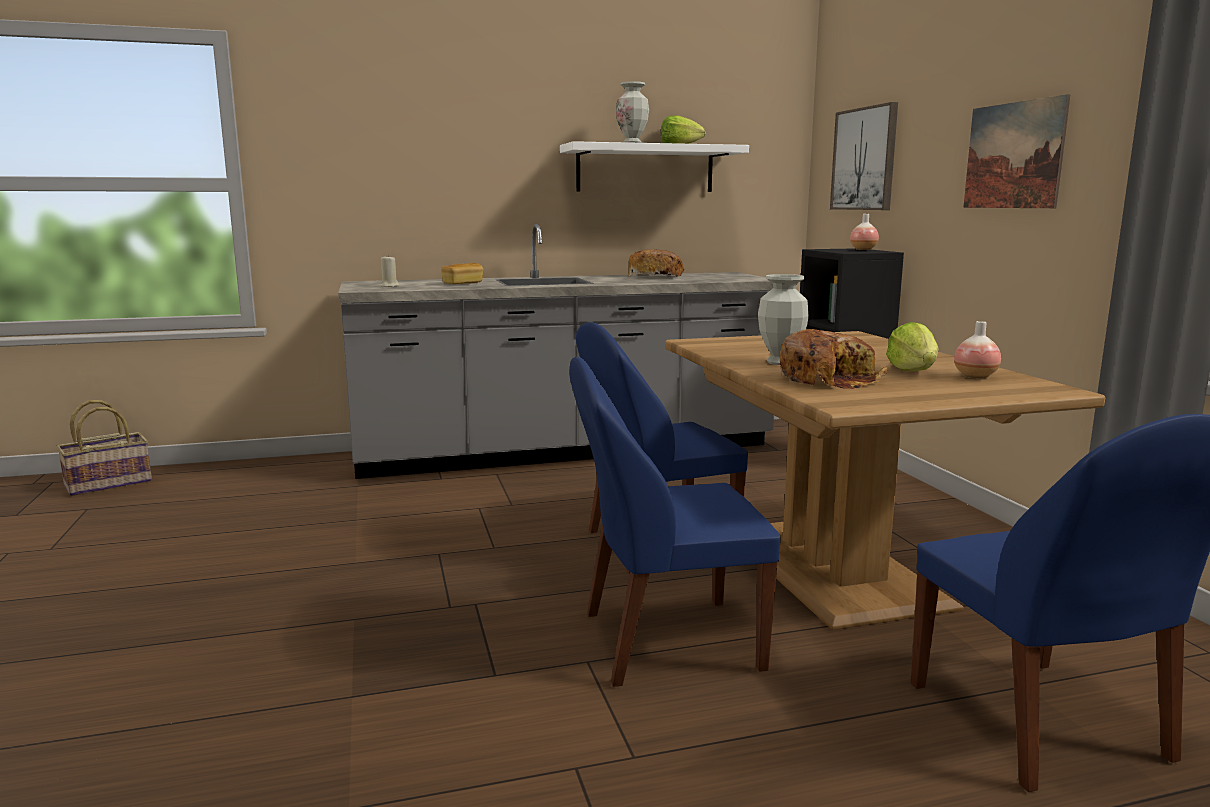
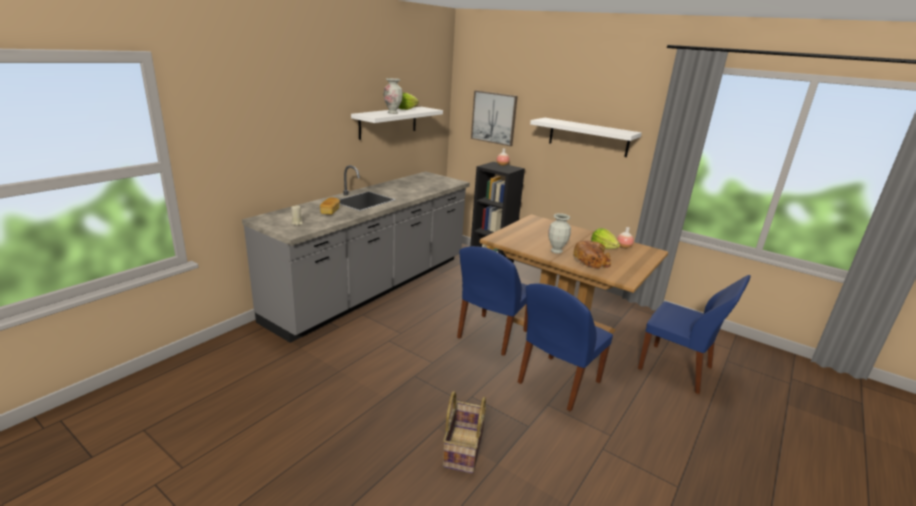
camera: 40 degrees left, 10 degrees up
basket [56,400,152,496] -> basket moved to [443,391,487,474]
bread [627,249,684,277] -> none
picture [963,94,1070,208] -> white shelf [530,118,642,157]

